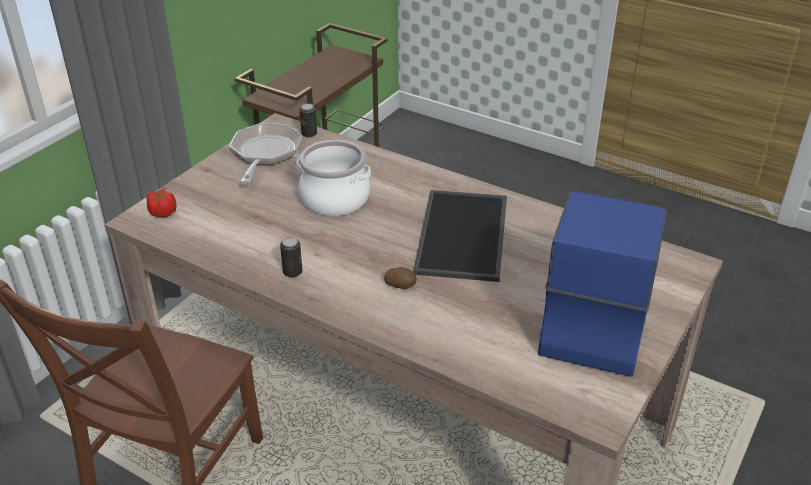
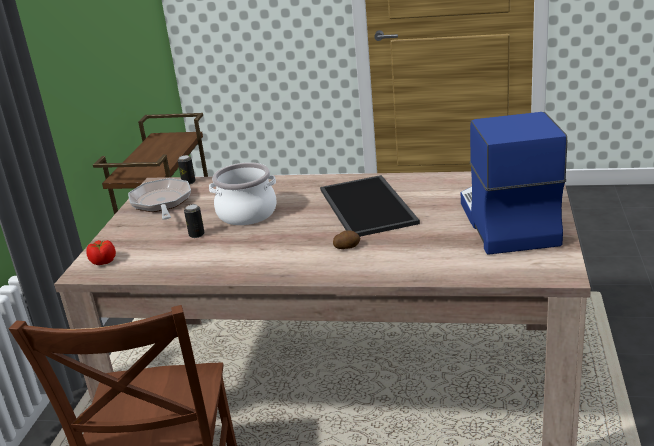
camera: 20 degrees left, 10 degrees down
can [280,237,302,277] -> can moved to [184,204,205,238]

